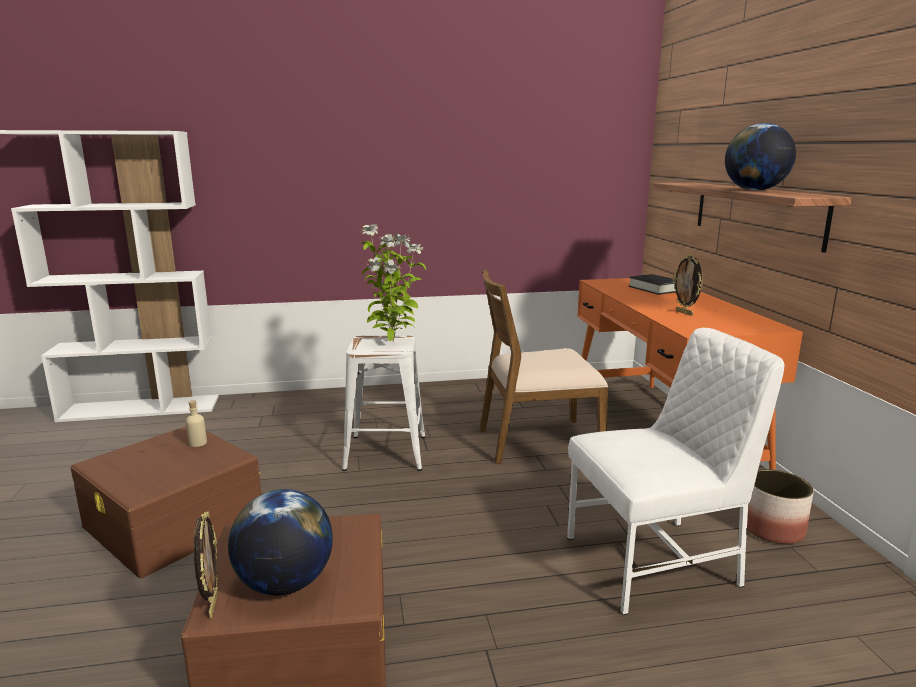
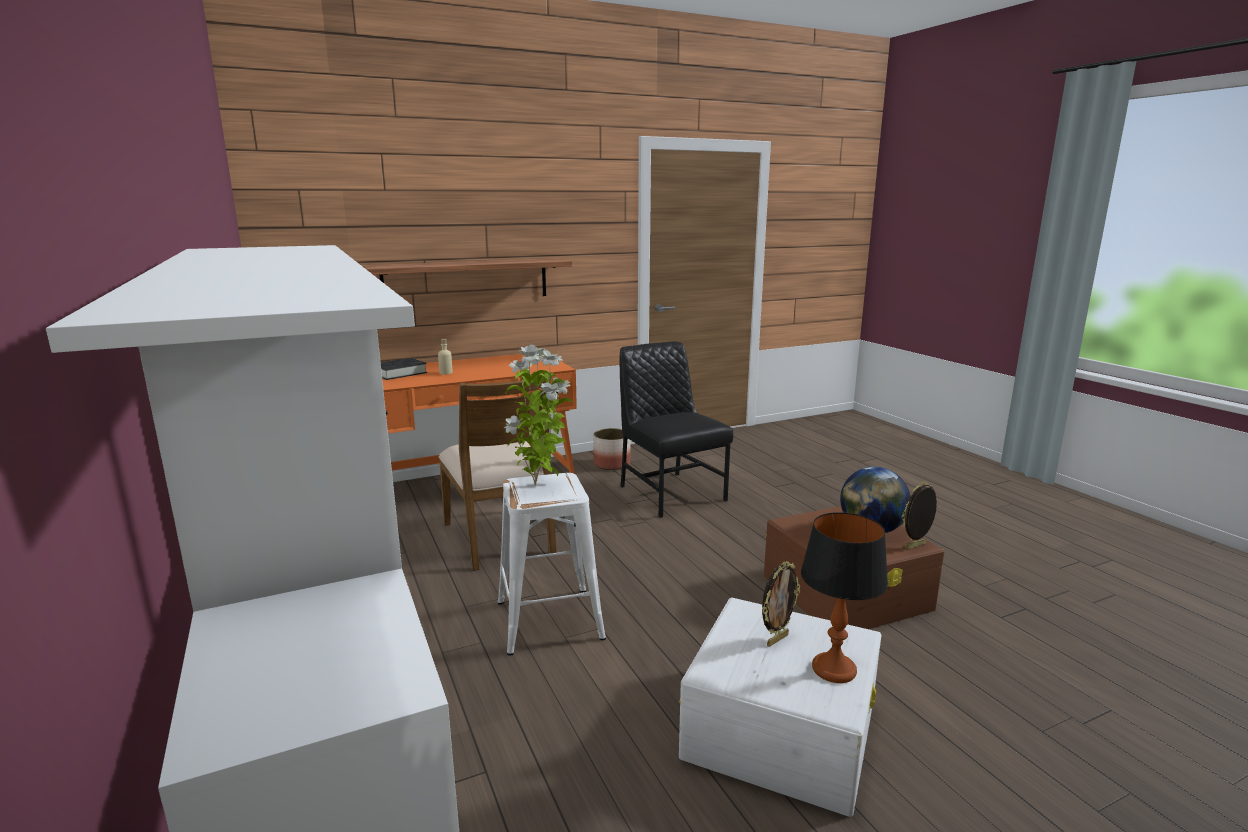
camera: 105 degrees left, 0 degrees up
brown storage box [70,426,261,579] -> white storage box [679,598,881,817]
beige bottle [186,401,207,447] -> beige bottle moved to [438,339,453,374]
white chair [567,328,785,615] -> black chair [619,342,733,518]
picture frame [673,254,703,316] -> picture frame moved to [762,561,800,647]
globe [725,123,796,191] -> none
none -> table lamp [801,512,888,683]

